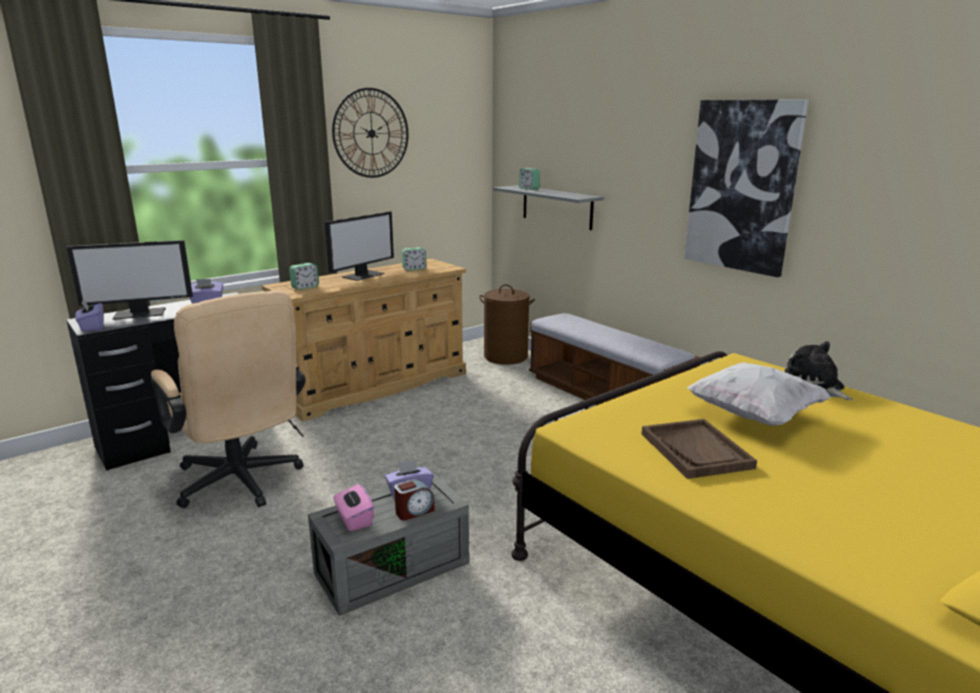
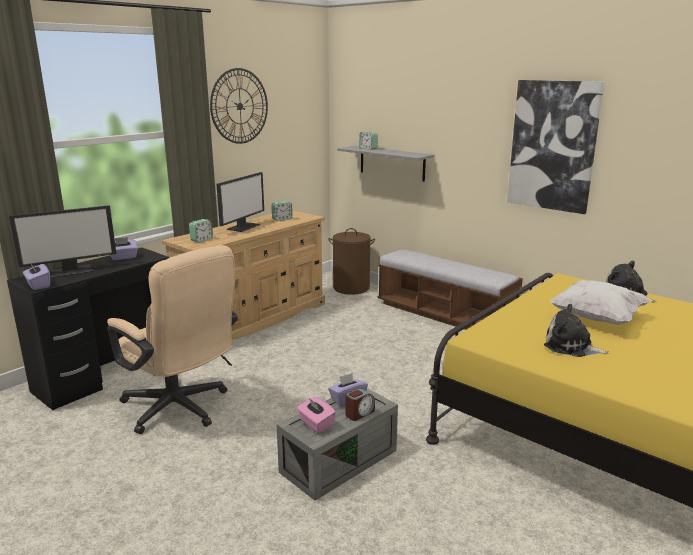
camera: 10 degrees left, 0 degrees up
brown tray [642,419,757,479] -> plush toy [544,304,609,357]

